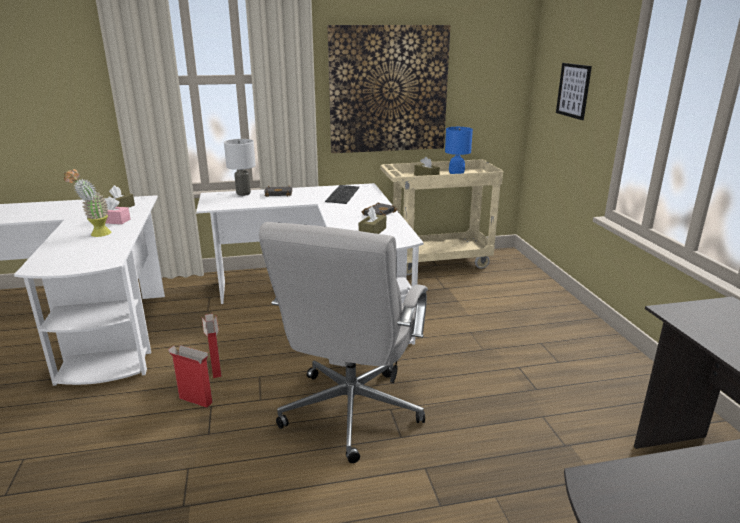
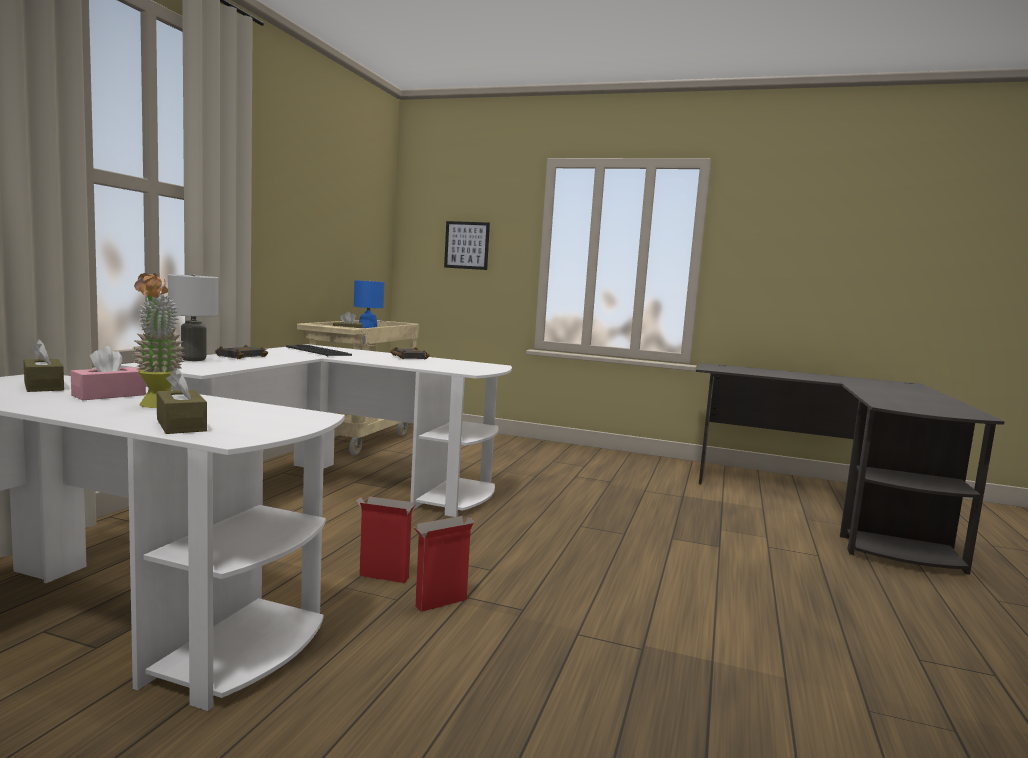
camera: 60 degrees left, 15 degrees down
grey office chair [259,222,428,463] -> none
picture [327,25,450,153] -> none
brown tissue box [359,206,386,234] -> brown tissue box moved to [157,368,207,434]

